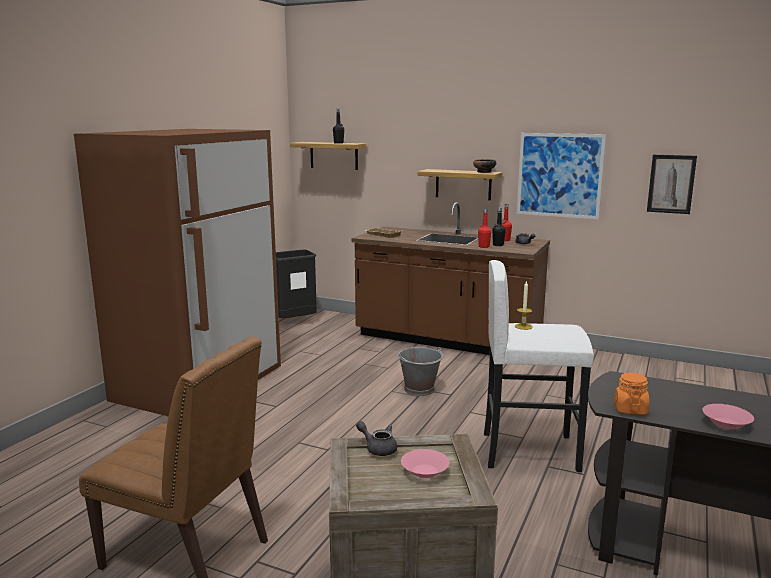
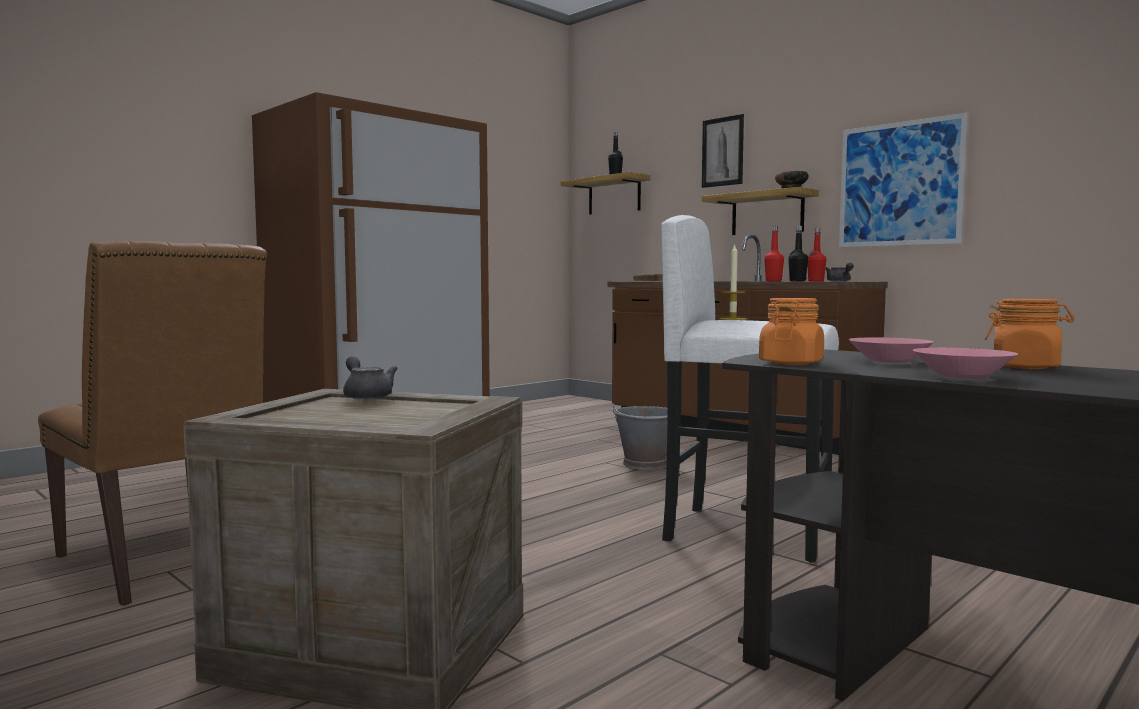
camera: 20 degrees right, 10 degrees down
black trash can [276,250,317,318] -> none
pink bowl [401,449,450,478] -> pink bowl moved to [848,337,934,363]
picture [647,155,697,214] -> picture moved to [702,114,744,188]
none -> orange jar [985,299,1074,369]

